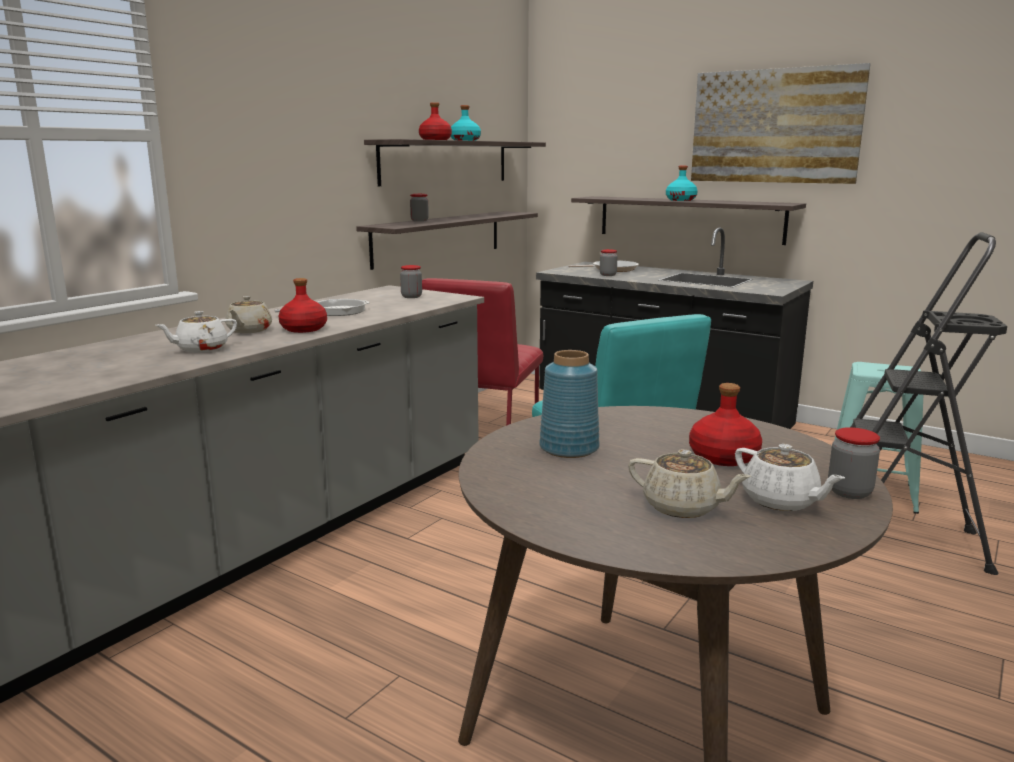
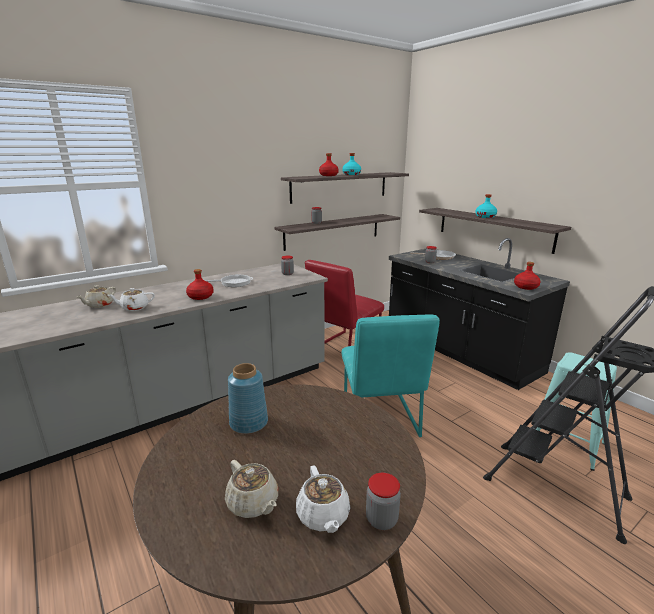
camera: 20 degrees right, 5 degrees up
beige teapot [225,296,272,333] -> beige teapot moved to [76,285,116,308]
red bottle [689,383,762,466] -> red bottle moved to [514,262,541,290]
picture [691,63,871,184] -> none

